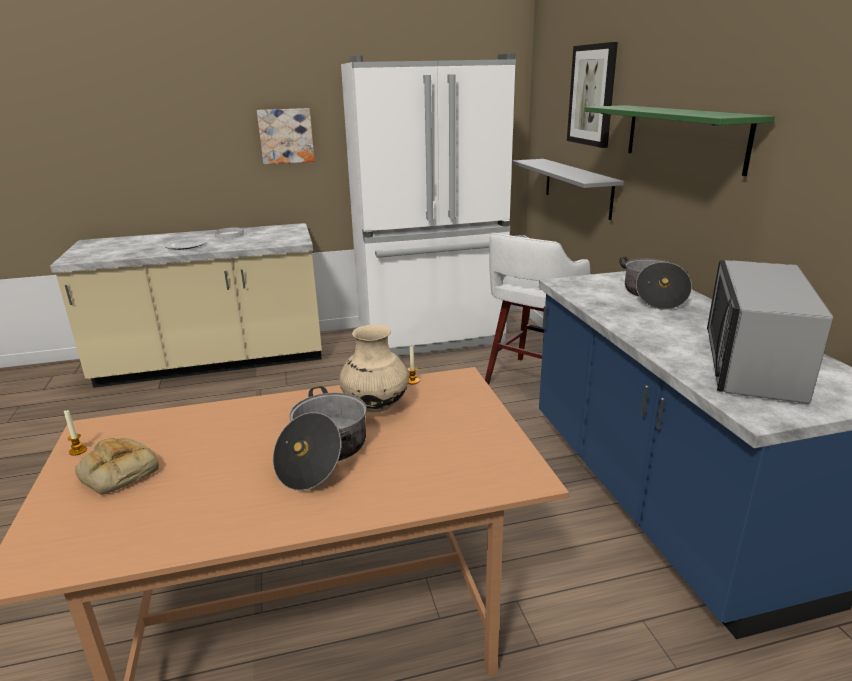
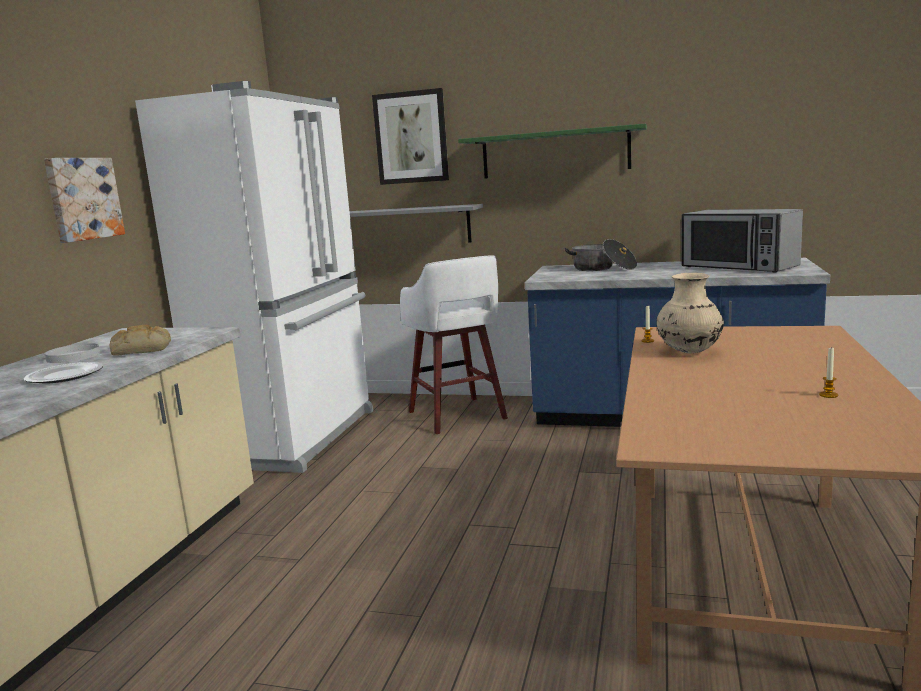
camera: 60 degrees left, 10 degrees down
candle [64,410,87,456] -> candle moved to [819,346,838,398]
bread [75,438,159,495] -> bread moved to [110,325,171,356]
cooking pot [273,386,367,491] -> none

